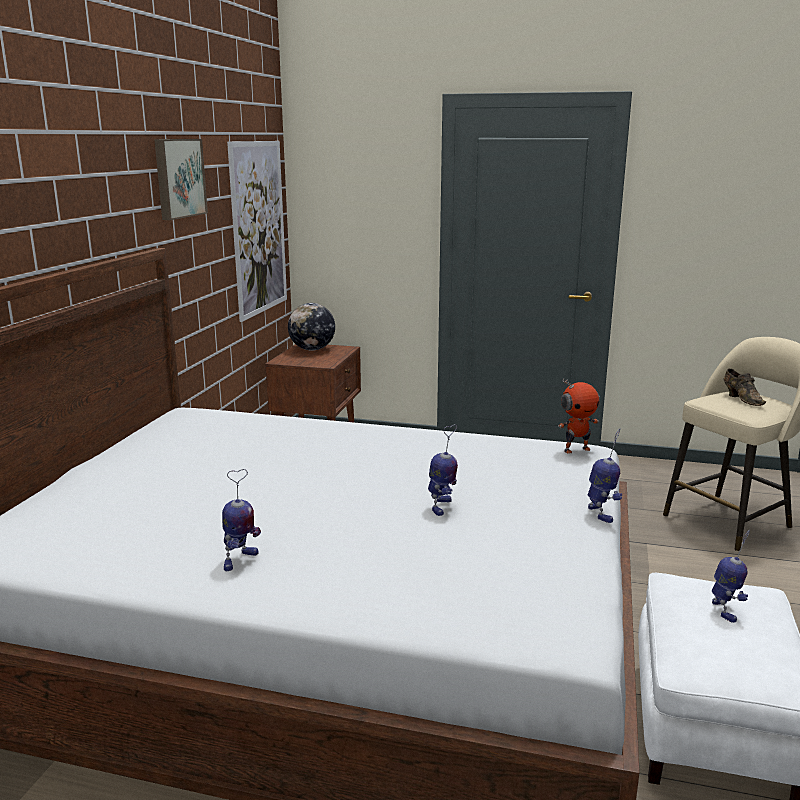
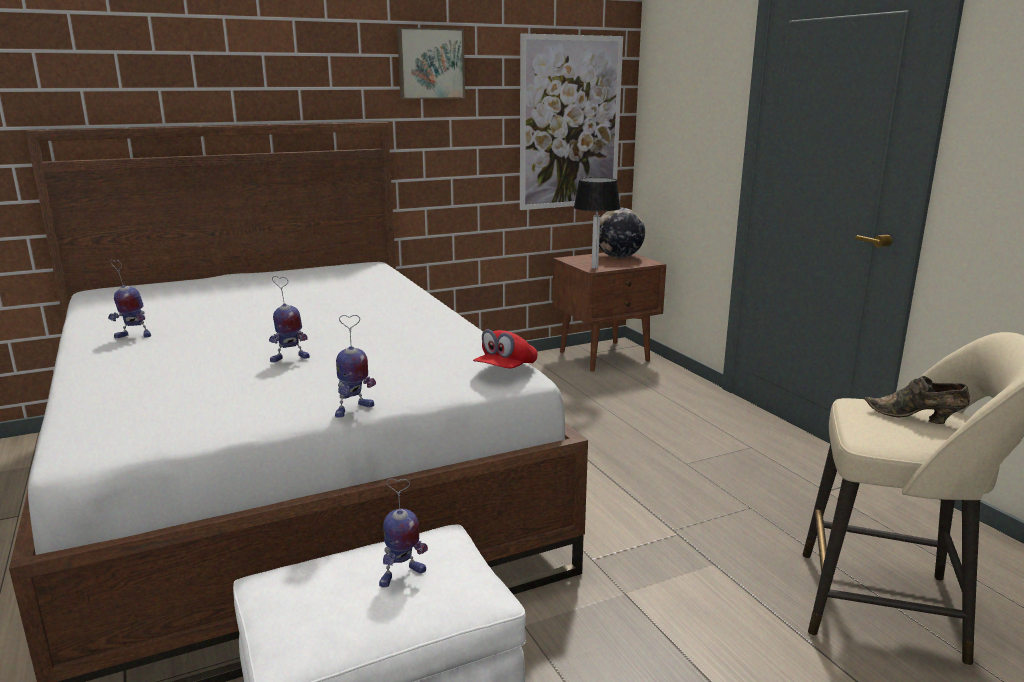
camera: 50 degrees right, 0 degrees up
toy robot [558,378,600,454] -> red cap [473,329,537,369]
brown shoe [724,369,766,406] -> brown shoe turned 90 degrees clockwise [865,376,970,424]
none -> table lamp [574,177,621,269]

